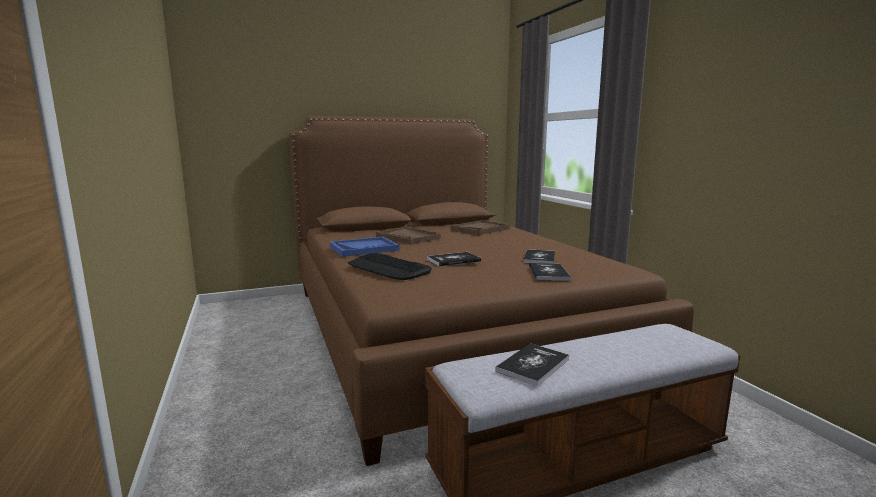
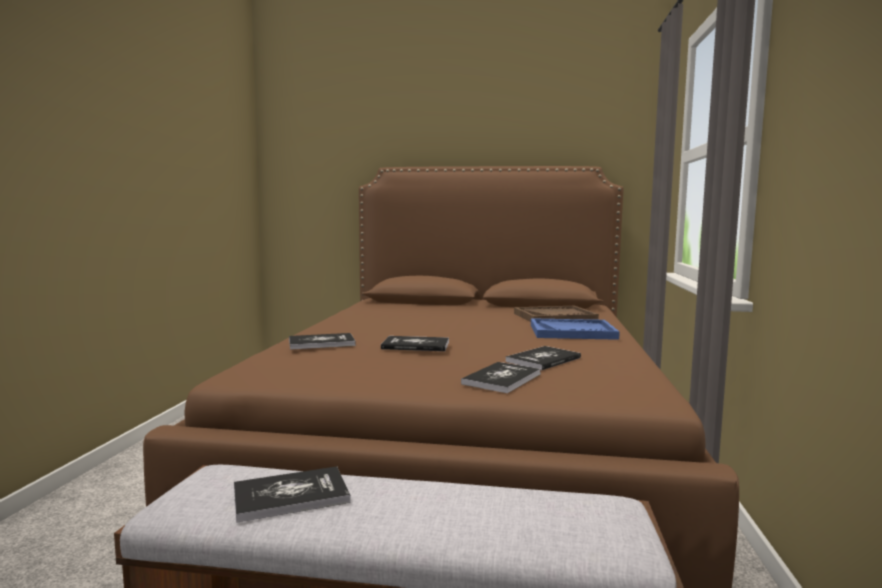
camera: 30 degrees right, 5 degrees down
blue tray [330,237,399,257] -> blue tray moved to [531,318,620,340]
keyboard [348,253,432,280] -> book [289,333,356,350]
brown tray [376,227,441,245] -> none

